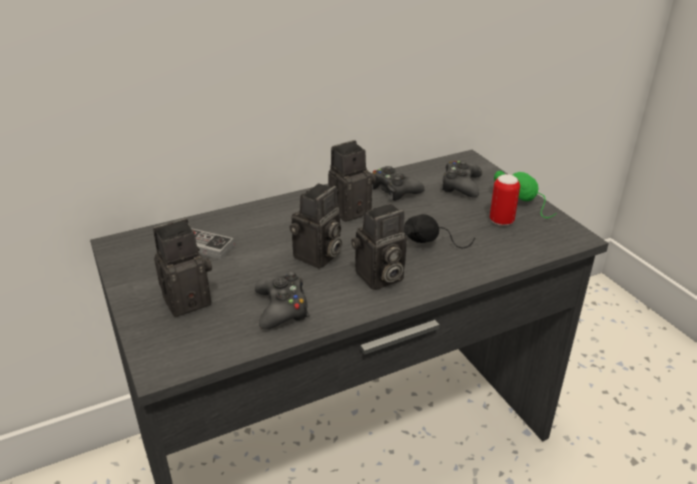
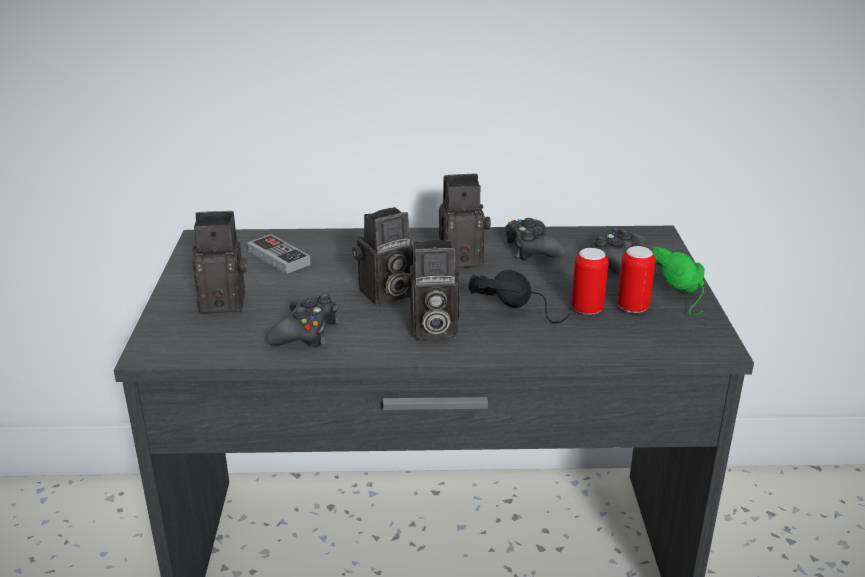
camera: 25 degrees right, 5 degrees down
none -> can [571,248,609,315]

